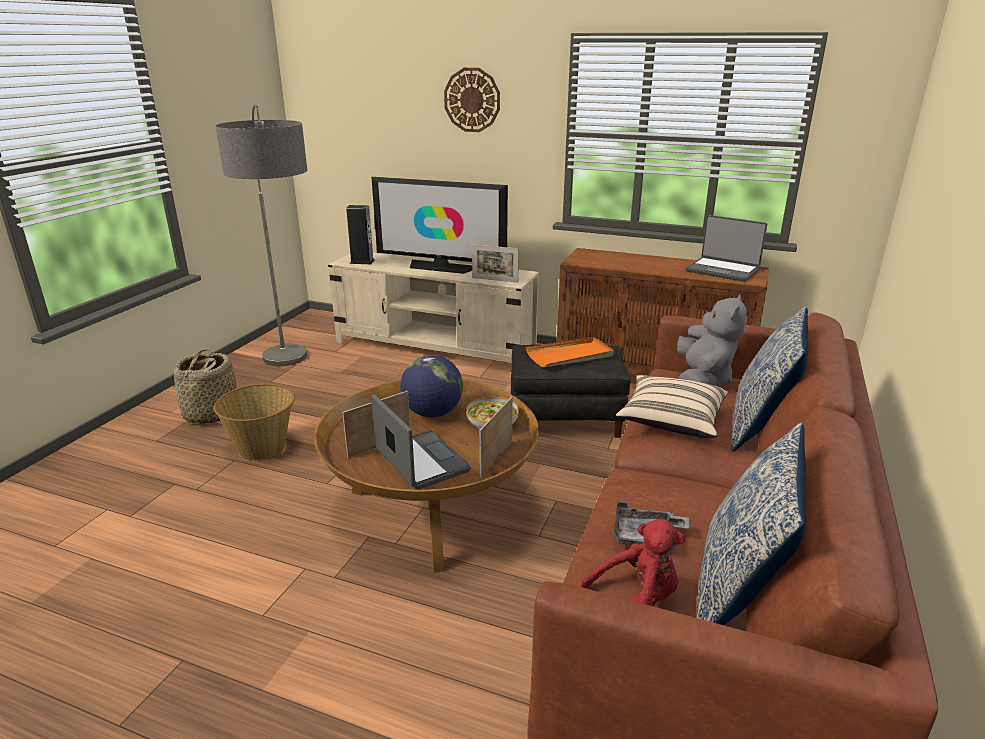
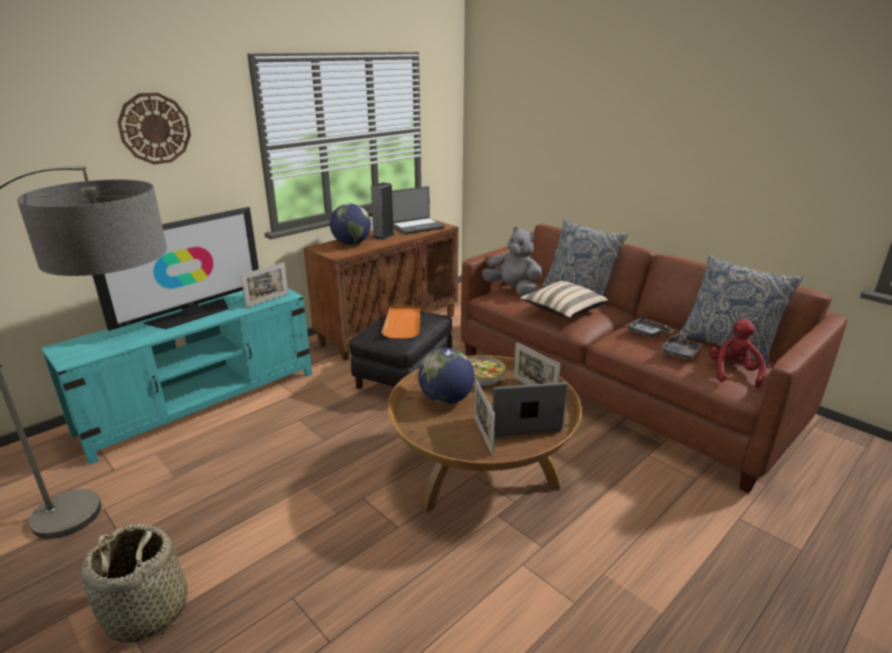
camera: 65 degrees left, 0 degrees up
basket [214,384,295,461] -> none
beige tv stand [328,253,539,363] -> turquoise tv stand [41,289,312,465]
speaker [346,205,375,264] -> speaker moved to [371,182,395,240]
none -> globe [330,204,371,245]
none -> grey tray [625,315,675,338]

